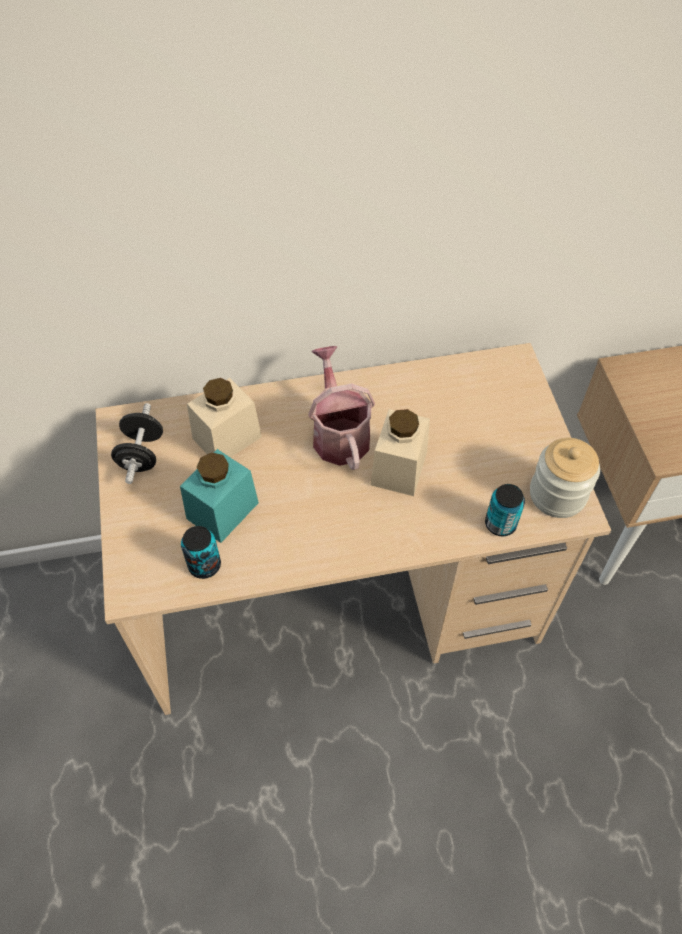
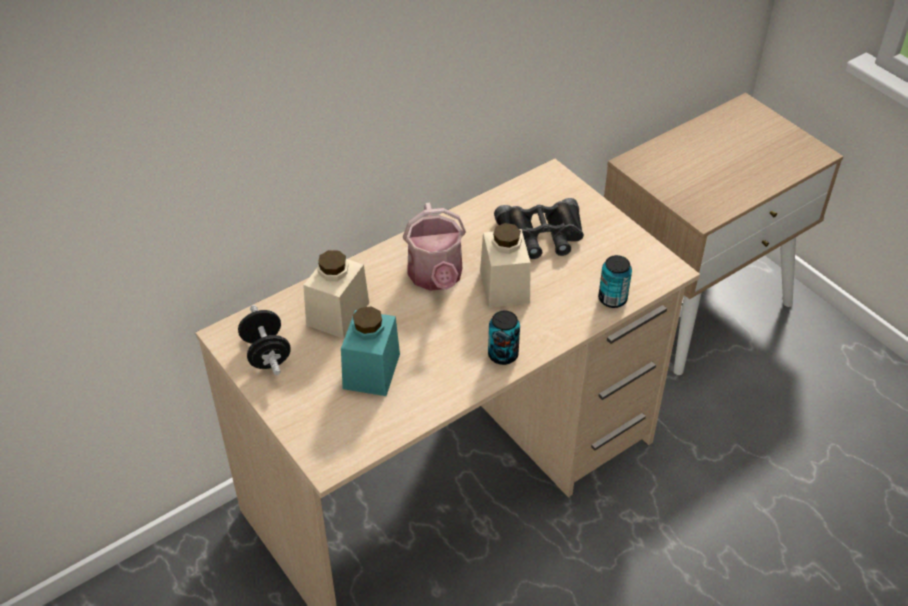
camera: 25 degrees left, 10 degrees down
can [181,526,221,579] -> can moved to [488,311,520,365]
watering can [308,346,375,470] -> watering can turned 150 degrees counterclockwise [403,203,466,291]
jar [530,438,600,518] -> none
none -> black binoculars [494,198,584,259]

